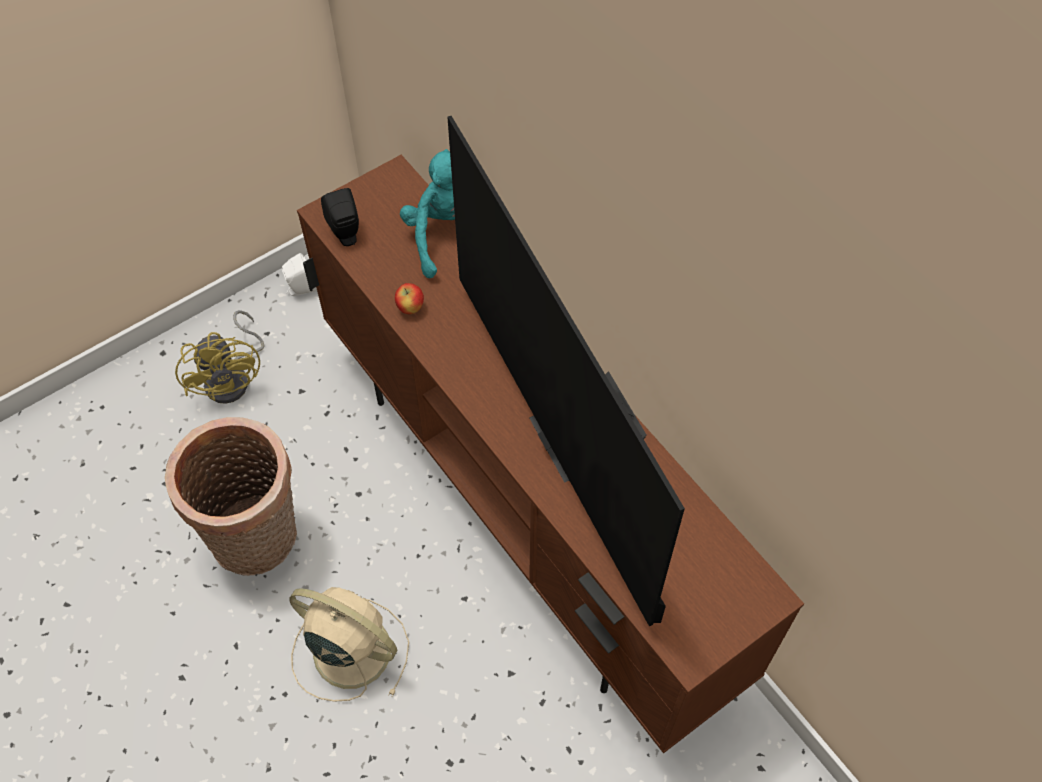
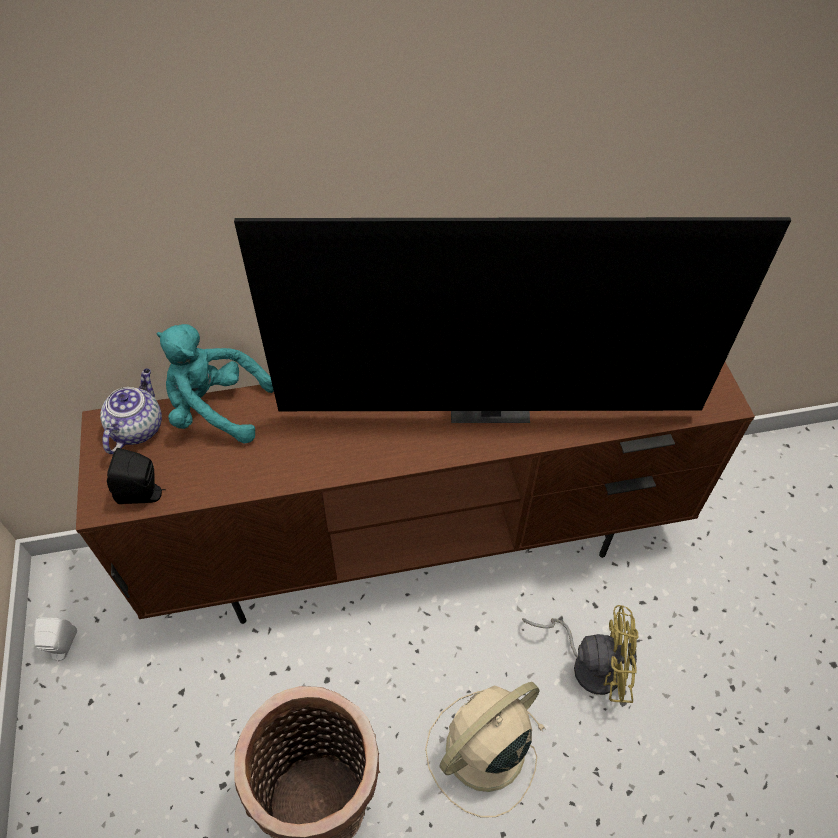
camera: 65 degrees left, 5 degrees down
yellow fan [175,310,265,404] -> yellow fan moved to [522,605,638,703]
apple [395,283,424,314] -> none
none -> teapot [100,369,162,454]

